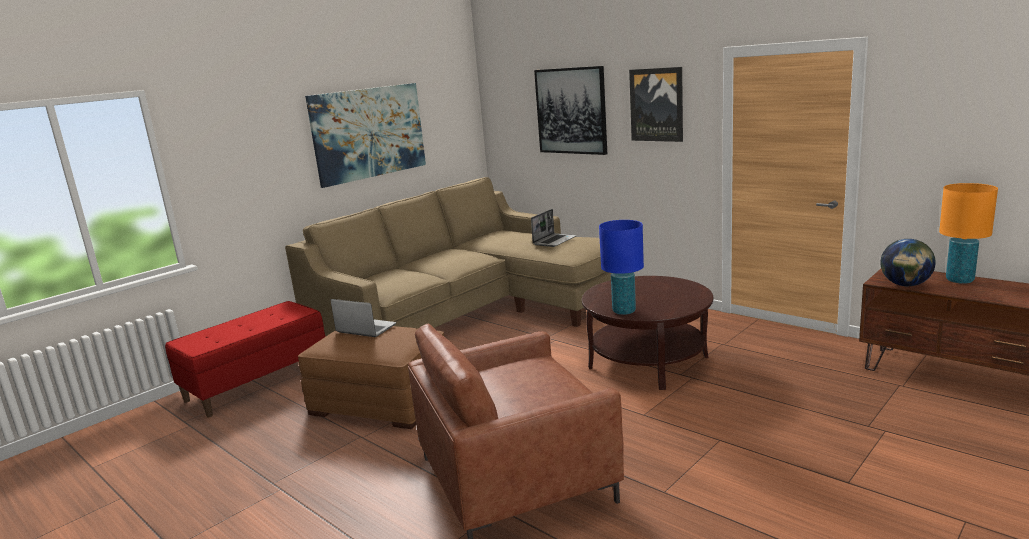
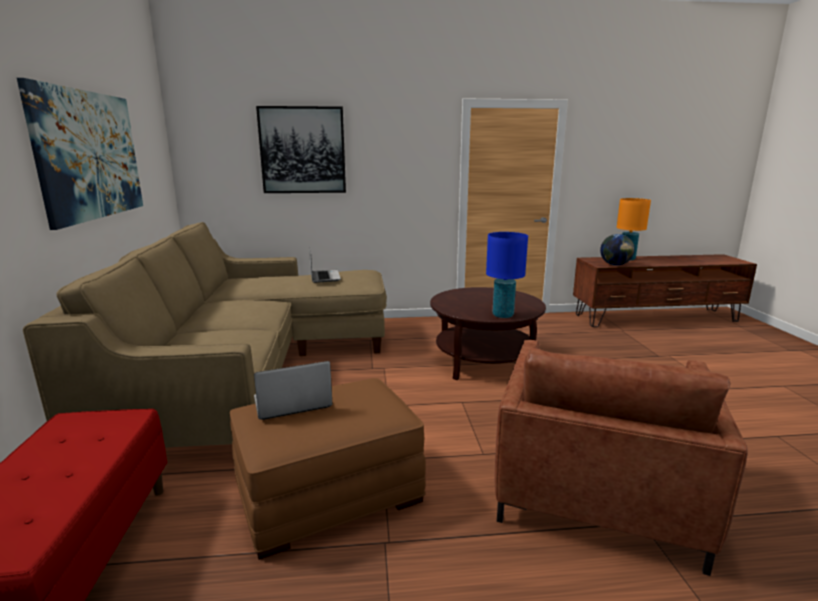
camera: 50 degrees left, 0 degrees up
picture [629,67,683,142] -> none

